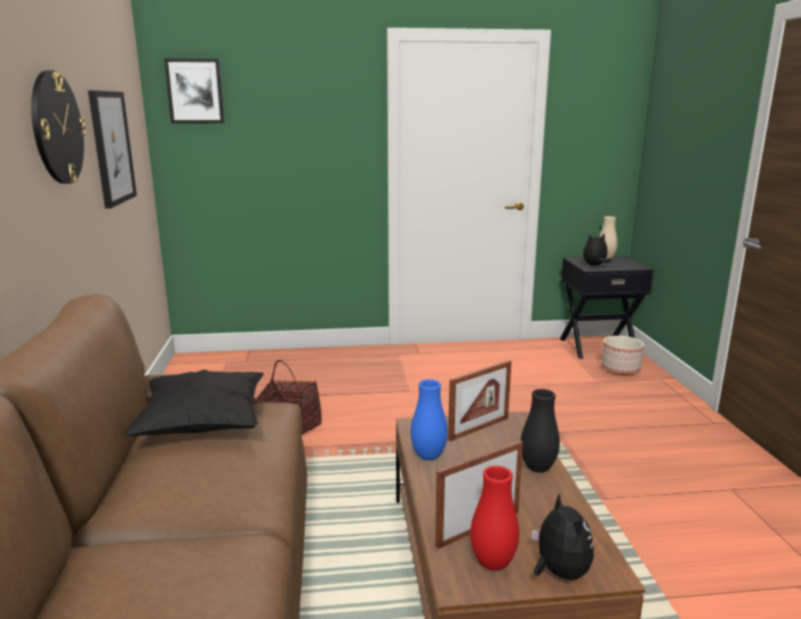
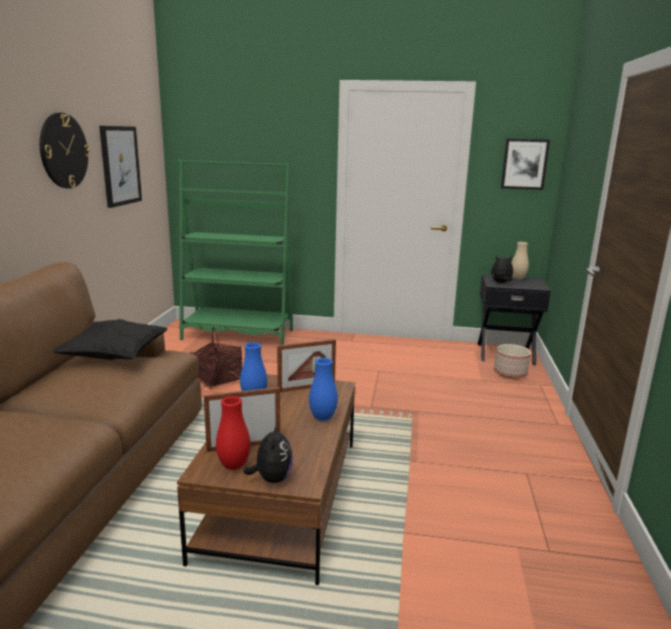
camera: 15 degrees right, 0 degrees up
picture [164,58,225,124] -> picture moved to [501,139,550,190]
black vase [521,389,560,472] -> blue vase [309,358,338,421]
none -> green bookcase [177,160,293,345]

